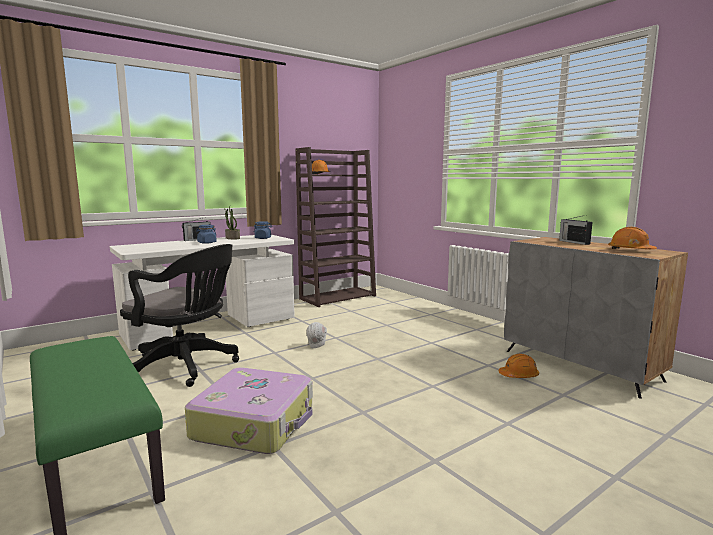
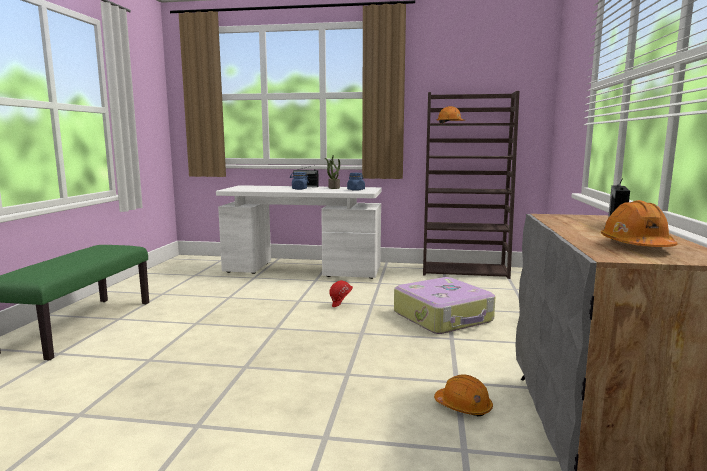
camera: 45 degrees right, 0 degrees up
black office chair [120,244,239,387] -> none
suitcase [185,367,313,454] -> suitcase moved to [394,277,496,334]
white hard hat [306,322,327,348] -> red hard hat [329,281,353,307]

